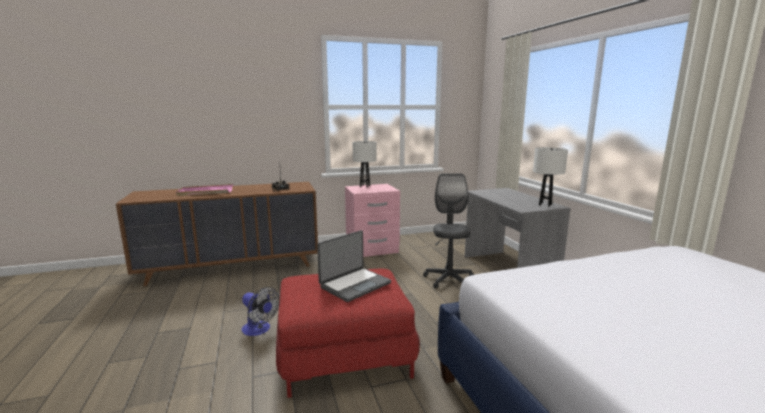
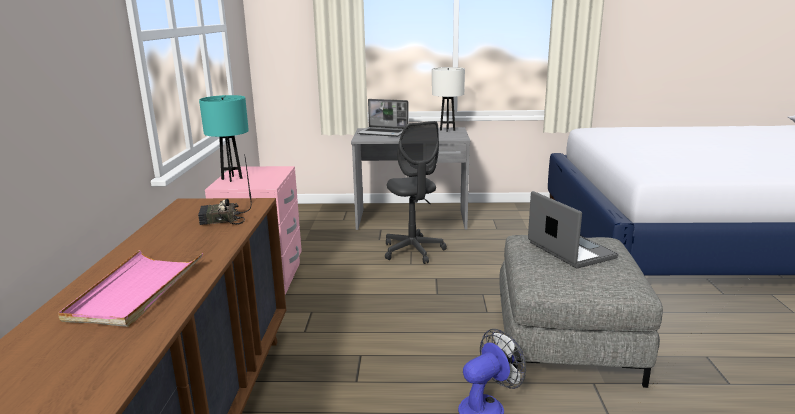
camera: 70 degrees left, 5 degrees up
red ottoman [276,269,420,398] -> grey ottoman [499,235,663,388]
white table lamp [353,141,377,188] -> turquoise table lamp [199,95,249,182]
grey office chair [423,173,474,289] -> grey office chair turned 135 degrees counterclockwise [385,121,447,264]
none -> laptop [357,99,409,137]

